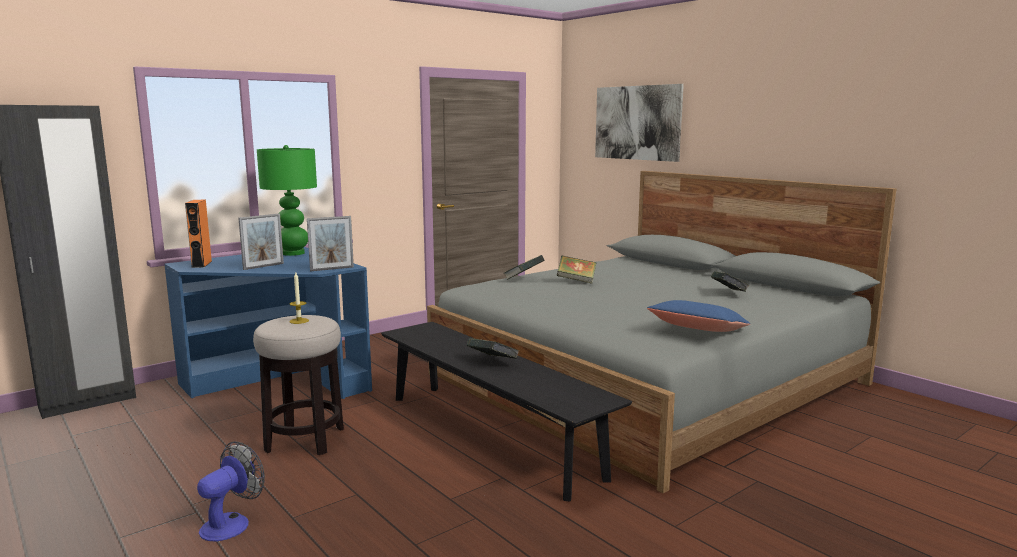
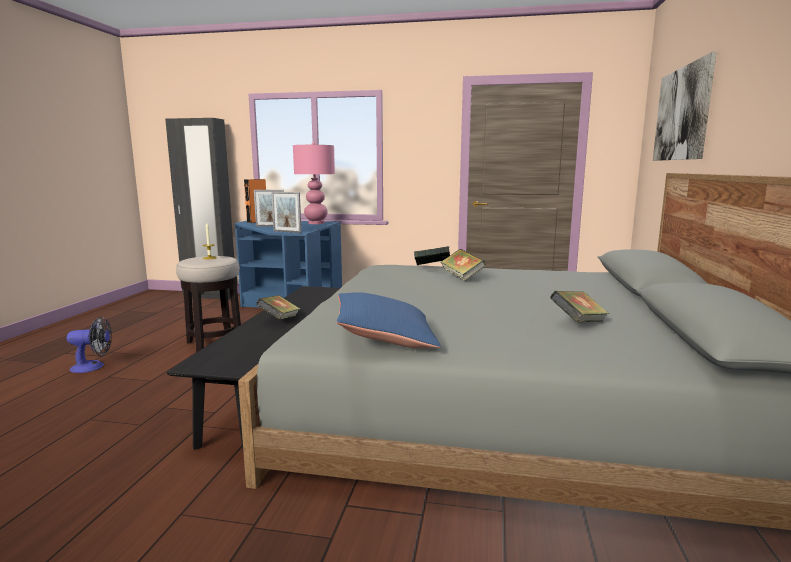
camera: 50 degrees right, 0 degrees up
green table lamp [257,145,317,256] -> pink table lamp [293,142,335,224]

